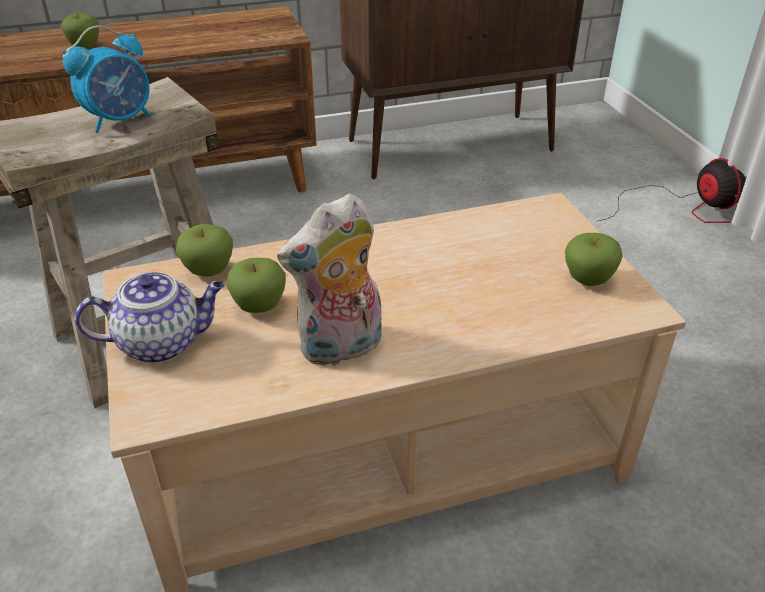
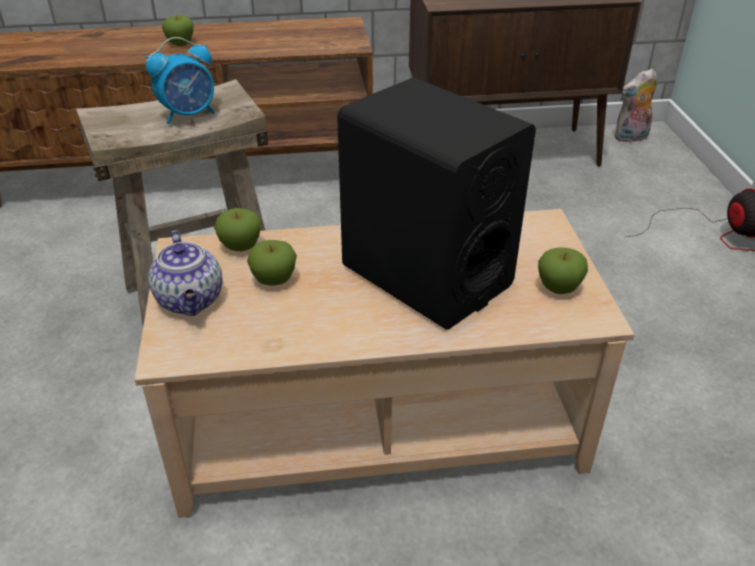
camera: 10 degrees right, 0 degrees up
teapot [74,272,225,363] -> teapot turned 75 degrees clockwise [148,230,223,316]
plush toy [277,193,382,368] -> plush toy moved to [615,69,657,143]
none -> black speaker [337,77,536,330]

